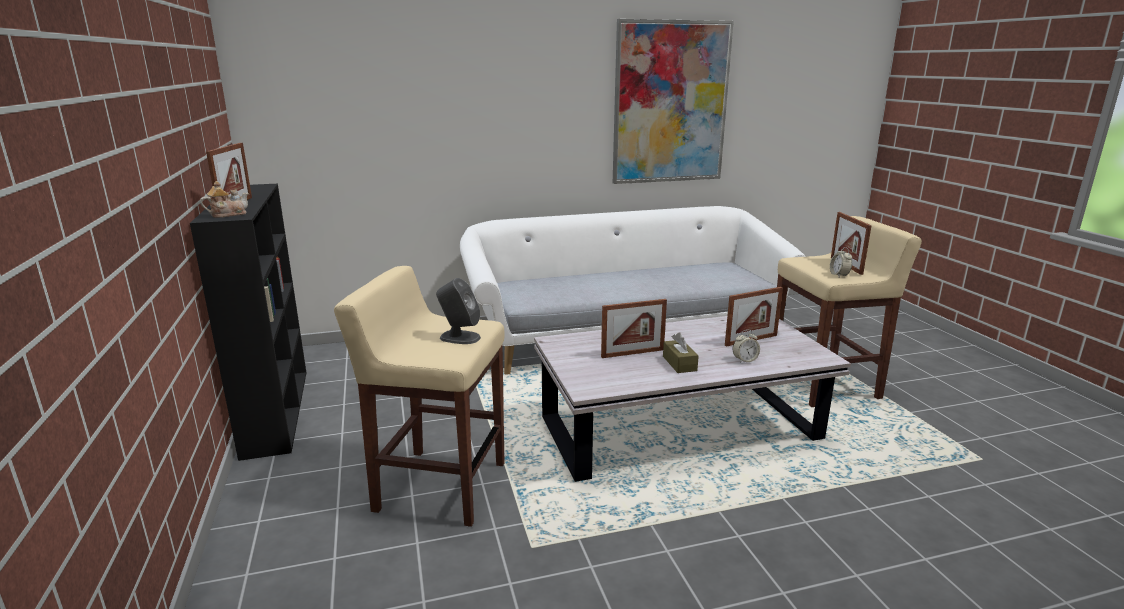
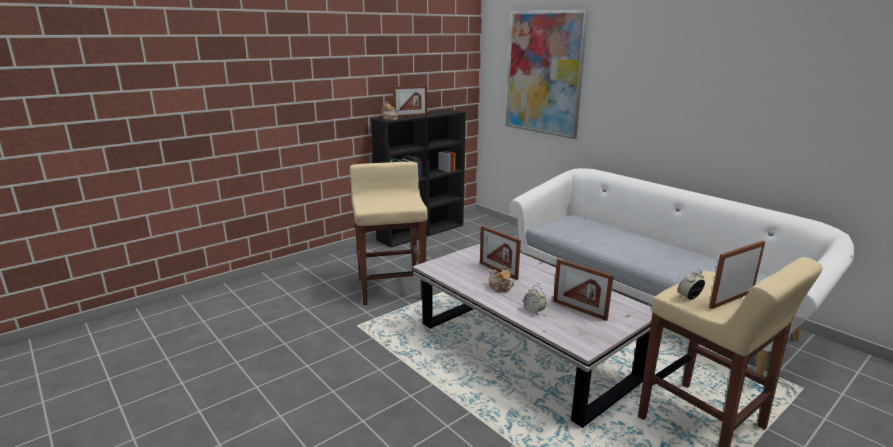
camera: 65 degrees right, 0 degrees up
grey speaker [436,278,481,344] -> none
picture [613,19,734,184] -> picture moved to [506,9,589,139]
brown tissue box [663,332,699,373] -> teapot [488,265,514,292]

